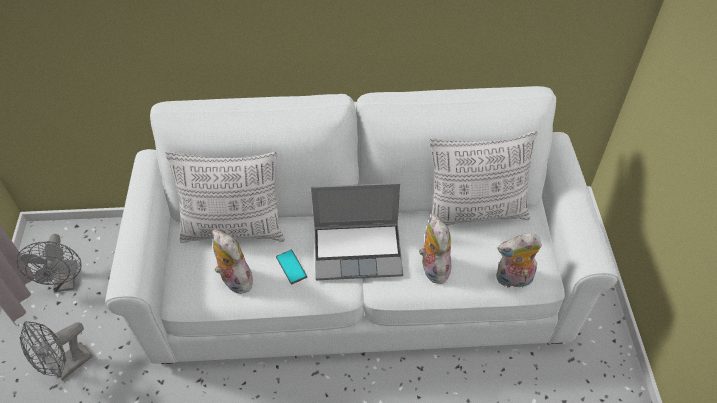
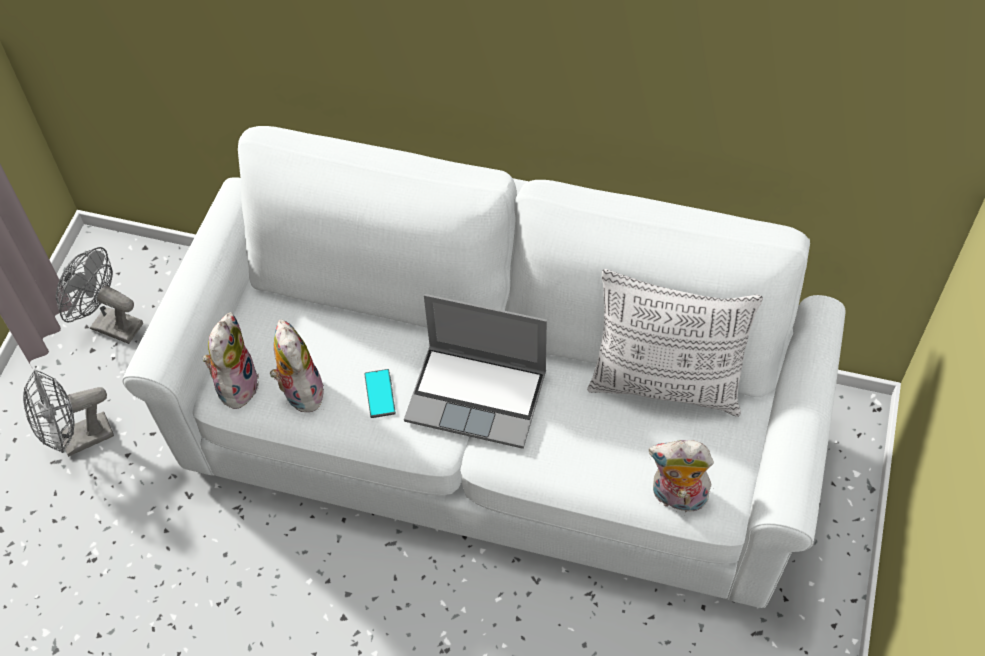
camera: 20 degrees right, 5 degrees up
grey fan [16,234,82,292] -> grey fan turned 105 degrees clockwise [56,247,143,344]
pillow [165,151,285,243] -> none
plush toy [419,214,451,284] -> plush toy moved to [203,312,259,412]

